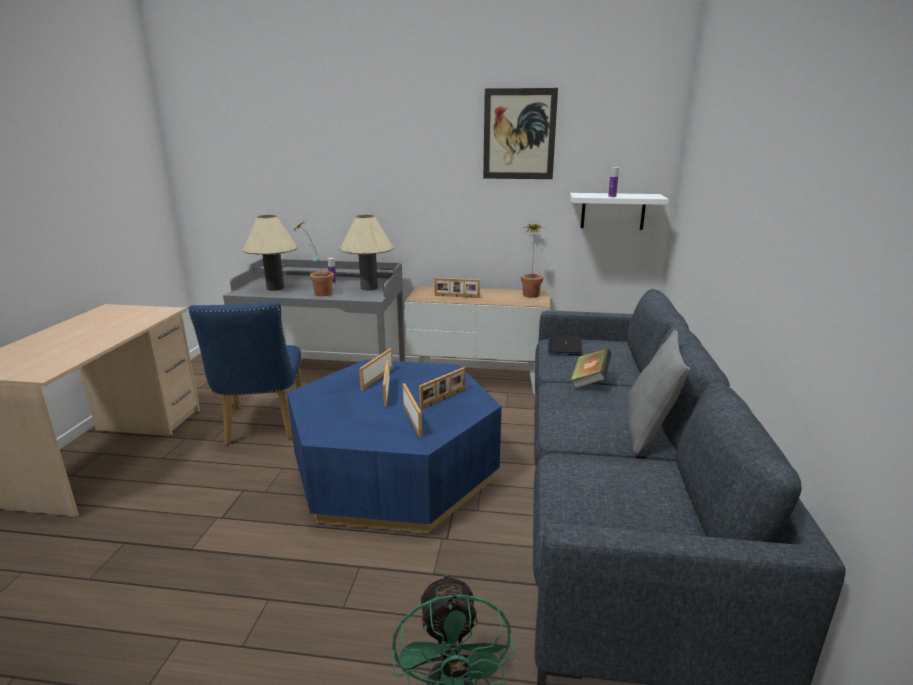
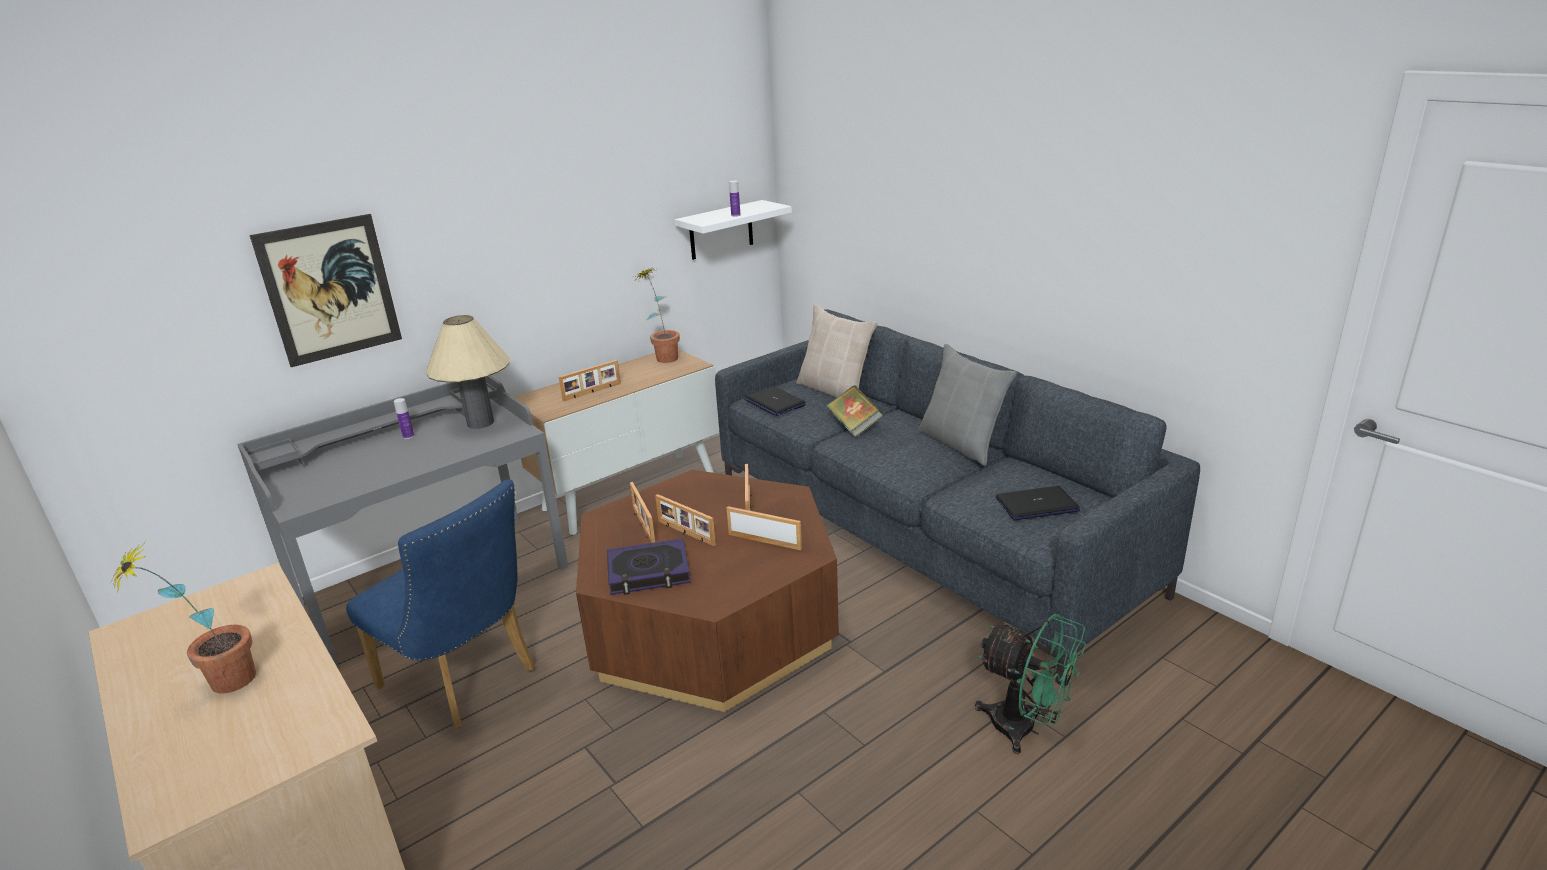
camera: 45 degrees left, 5 degrees up
beige table lamp [243,215,298,291] -> none
blue coffee table [287,359,502,533] -> brown coffee table [576,470,839,712]
potted plant [292,221,334,296] -> potted plant moved to [110,541,256,694]
picture [483,88,558,179] -> picture moved to [250,214,402,367]
none -> book [607,538,691,595]
none -> beige pillow [796,305,877,398]
none -> laptop [996,486,1080,520]

